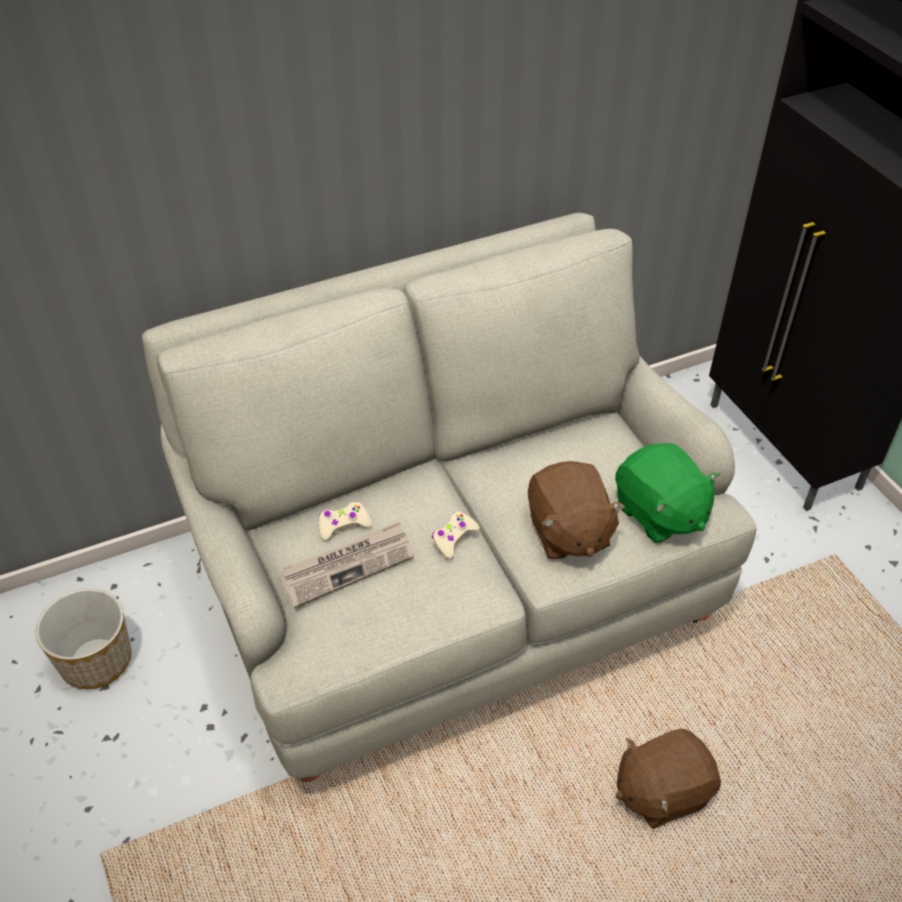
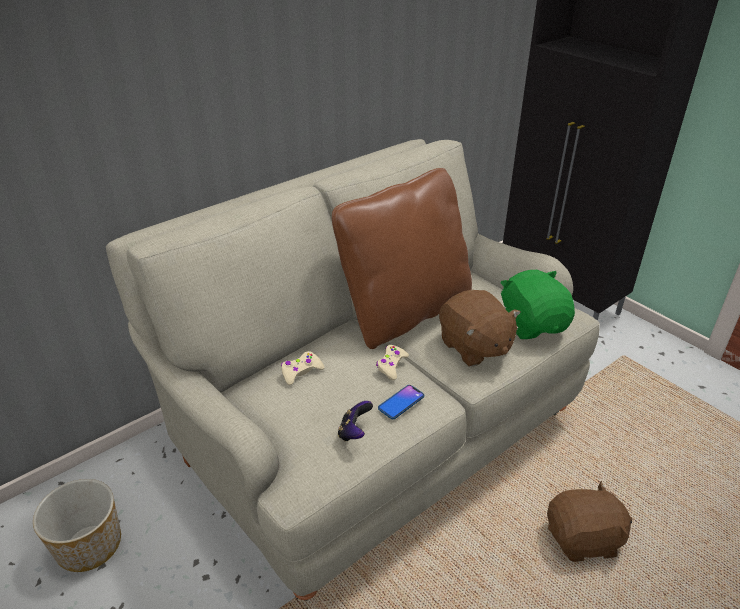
camera: 15 degrees left, 10 degrees down
newspaper [279,521,413,609] -> none
green plush toy [615,443,720,543] -> green plush toy turned 150 degrees counterclockwise [500,270,575,339]
brown plush toy [616,729,721,829] -> brown plush toy turned 150 degrees counterclockwise [547,481,632,562]
none -> brown pillow [332,168,472,349]
none -> game controller [338,401,373,441]
none -> phone [378,385,424,419]

